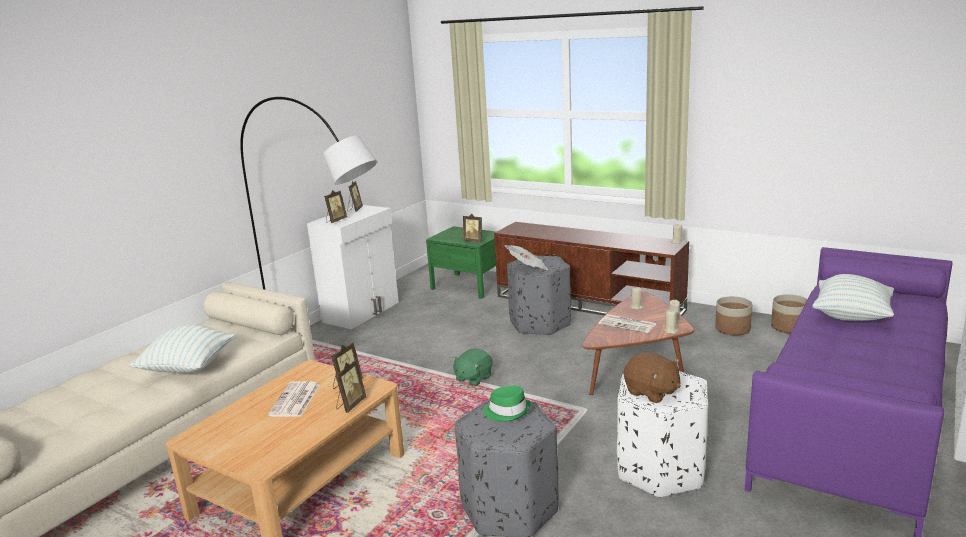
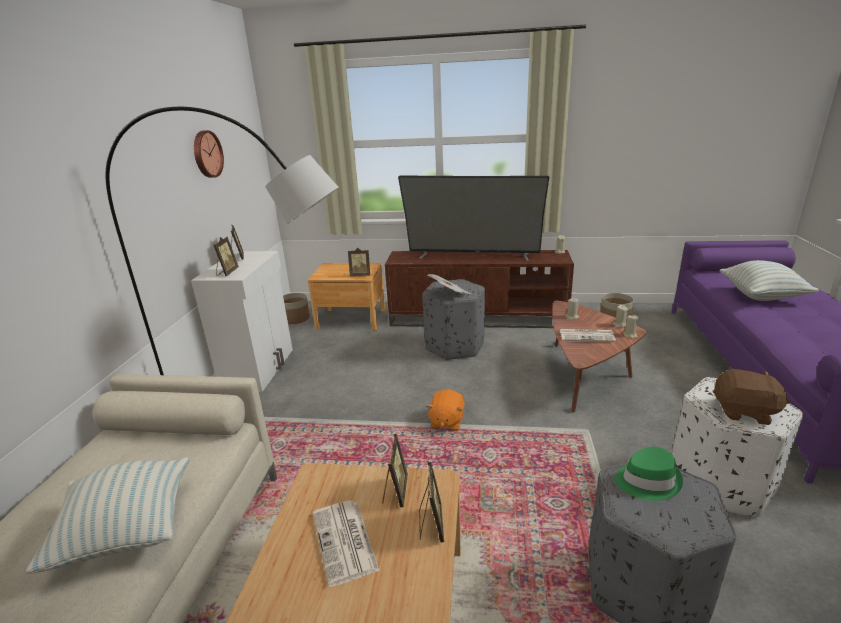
camera: 25 degrees left, 5 degrees up
green nightstand [426,226,496,299] -> brown nightstand [308,263,385,331]
green plush toy [452,349,493,386] -> orange plush toy [426,390,464,431]
planter [771,294,807,334] -> planter moved to [283,293,310,324]
none -> wall clock [194,130,224,178]
none -> television [398,175,549,262]

